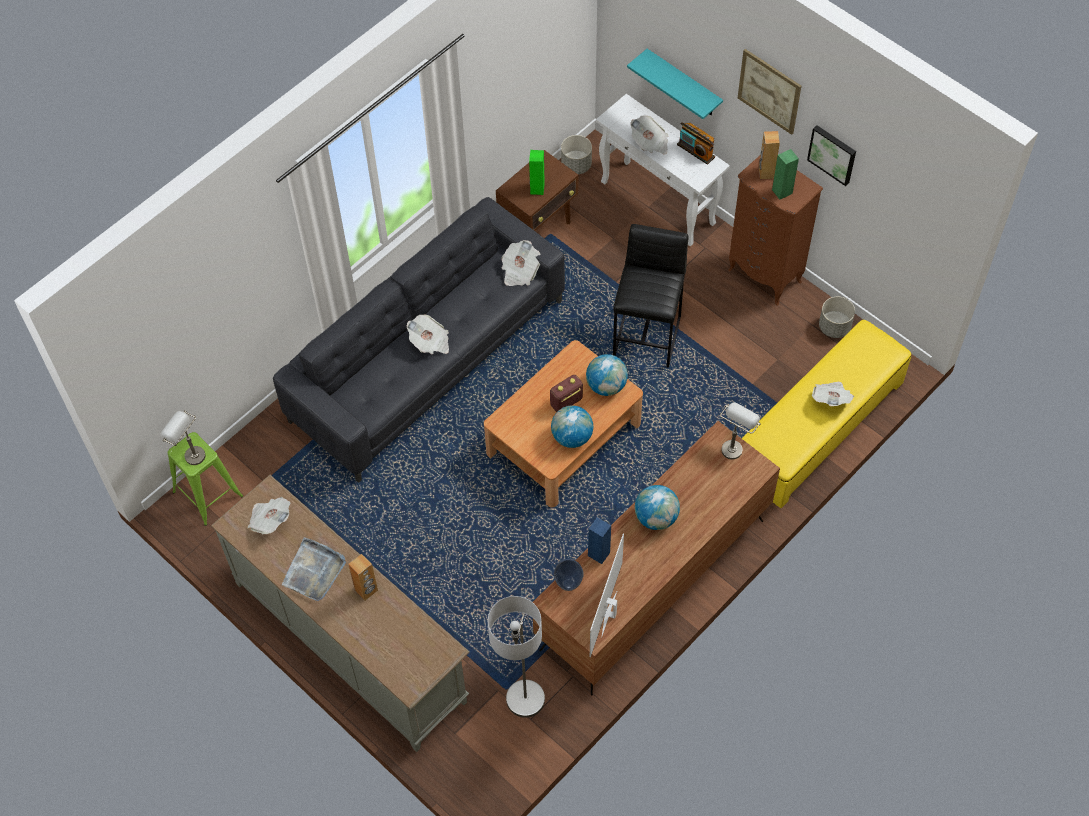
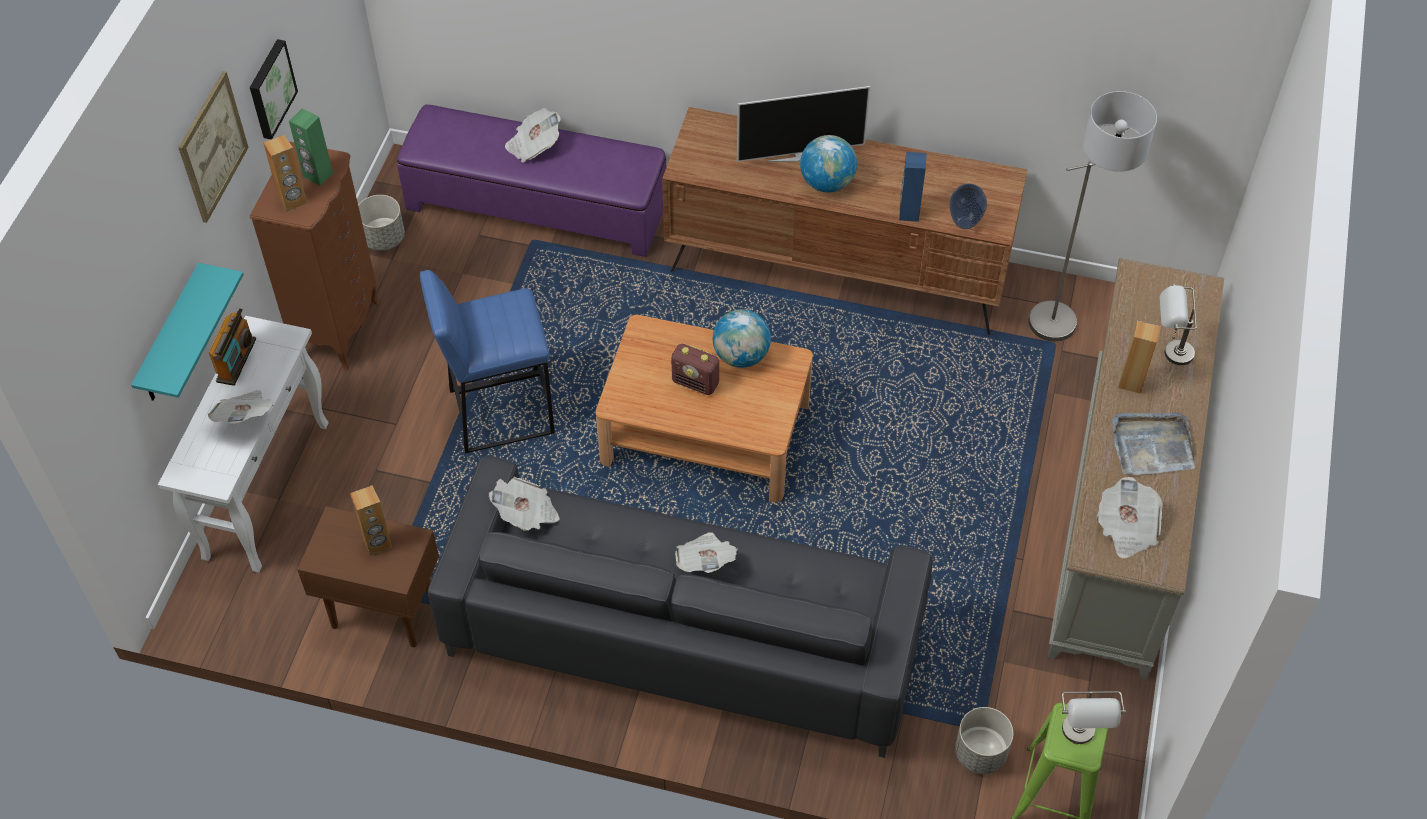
camera: 120 degrees left, 5 degrees down
green speaker [529,150,545,195] -> brown speaker [350,485,392,556]
grey planter [561,135,592,174] -> grey planter moved to [955,707,1013,774]
globe [586,354,628,396] -> none
television [590,534,624,657] -> television moved to [737,86,870,162]
black stool [613,224,689,368] -> blue stool [420,270,555,453]
grey table lamp [720,402,761,460] -> grey table lamp moved to [1160,284,1197,365]
yellow bench [742,320,911,508] -> purple bench [397,105,666,257]

